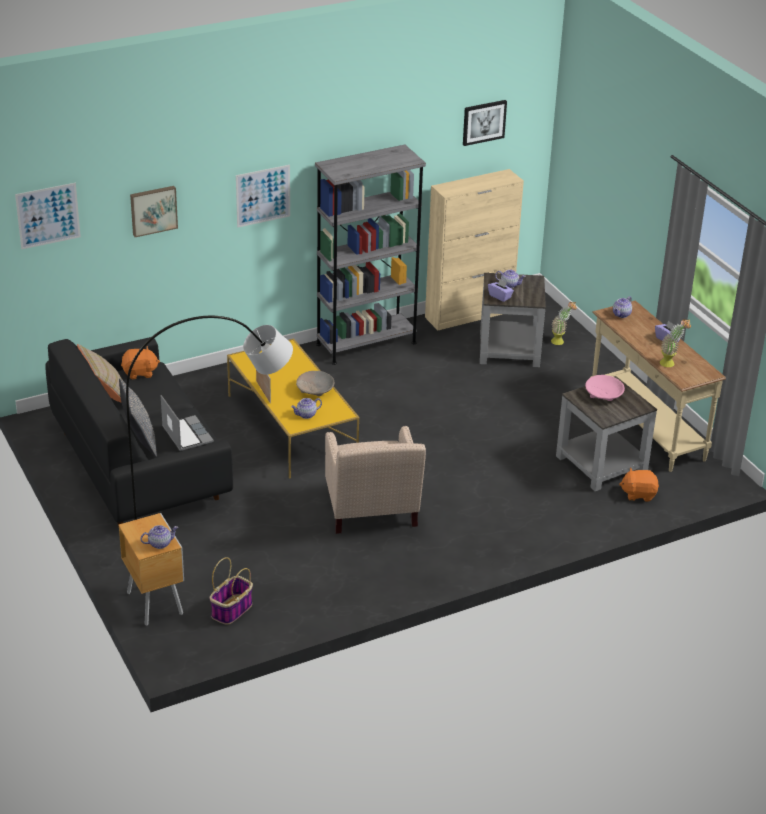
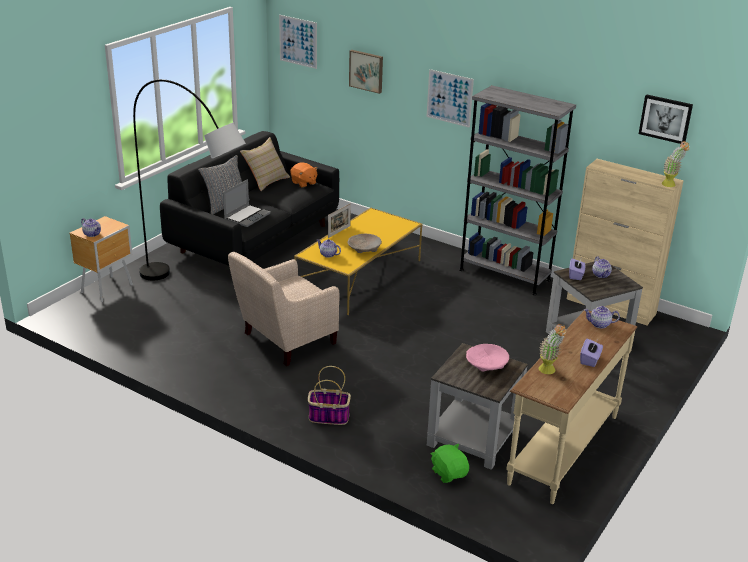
camera: 60 degrees right, 5 degrees down
basket [210,557,253,625] -> basket moved to [308,366,351,425]
potted plant [551,302,577,345] -> potted plant moved to [662,141,689,187]
orange plush toy [619,468,659,502] -> green plush toy [431,444,469,483]

